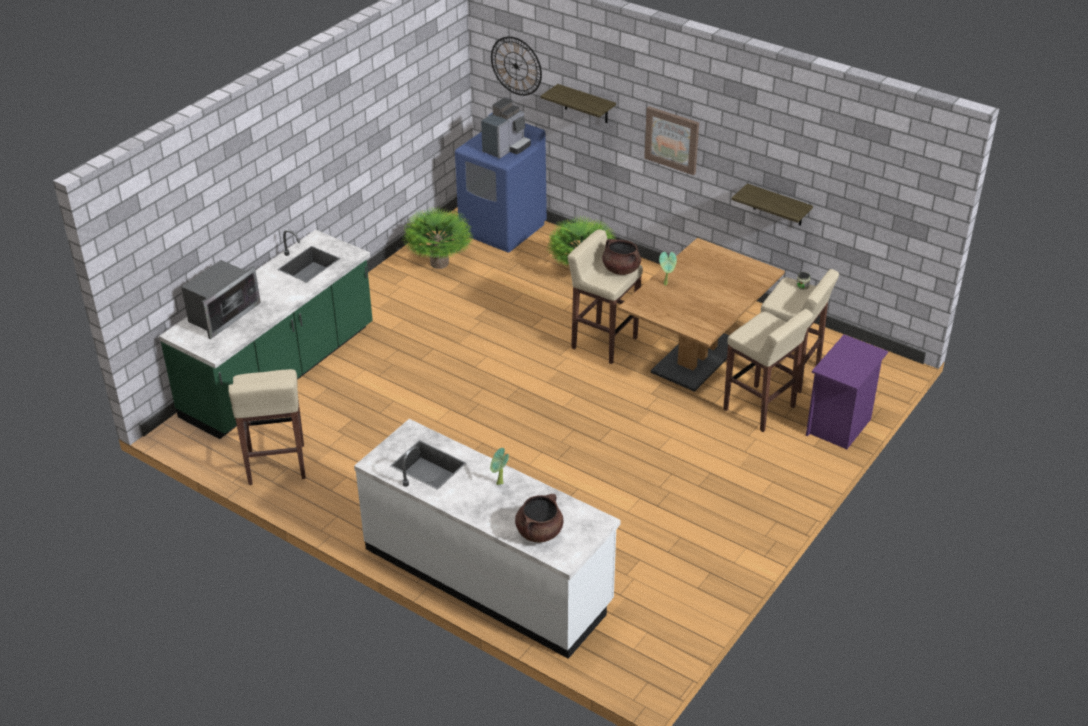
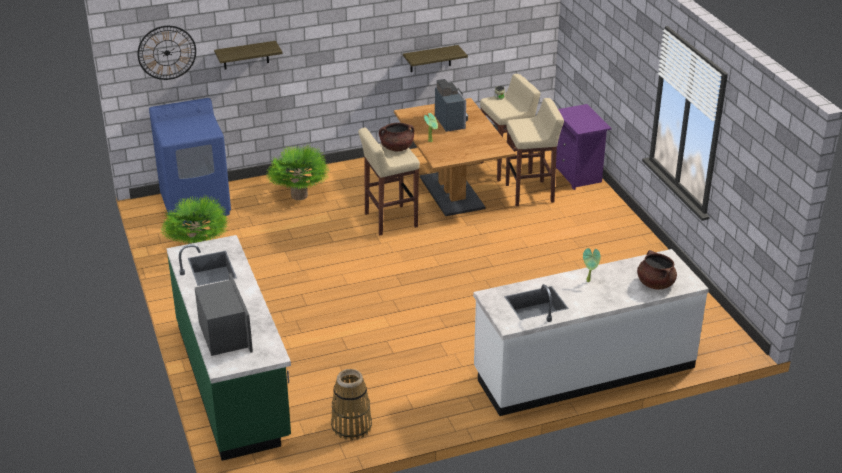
camera: 55 degrees left, 5 degrees down
beige stool [228,369,306,485] -> basket [331,369,372,440]
coffee machine [481,97,531,159] -> coffee machine moved to [435,79,468,132]
picture [644,106,699,175] -> none

